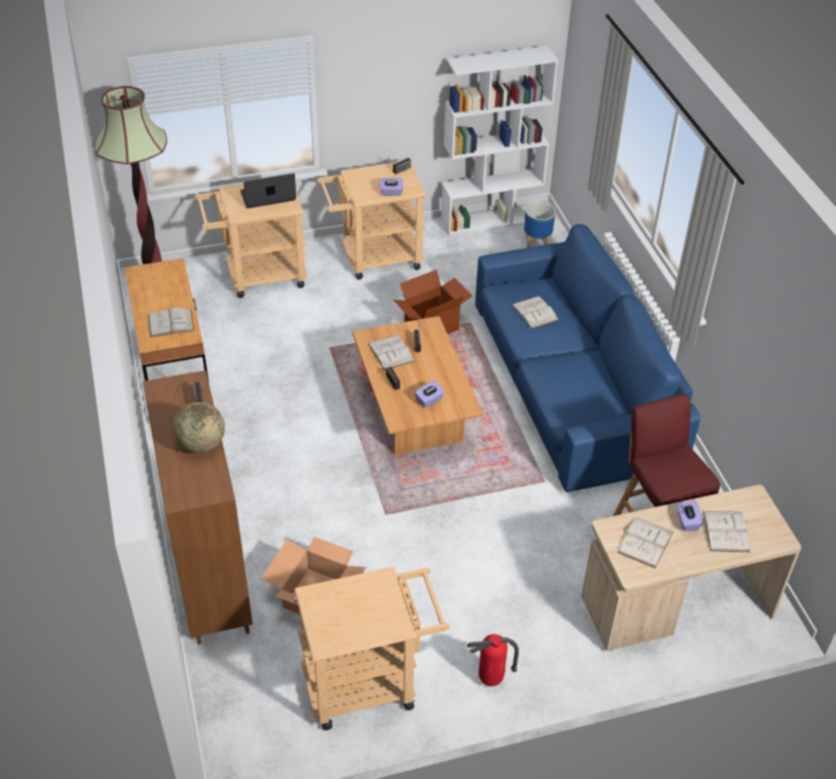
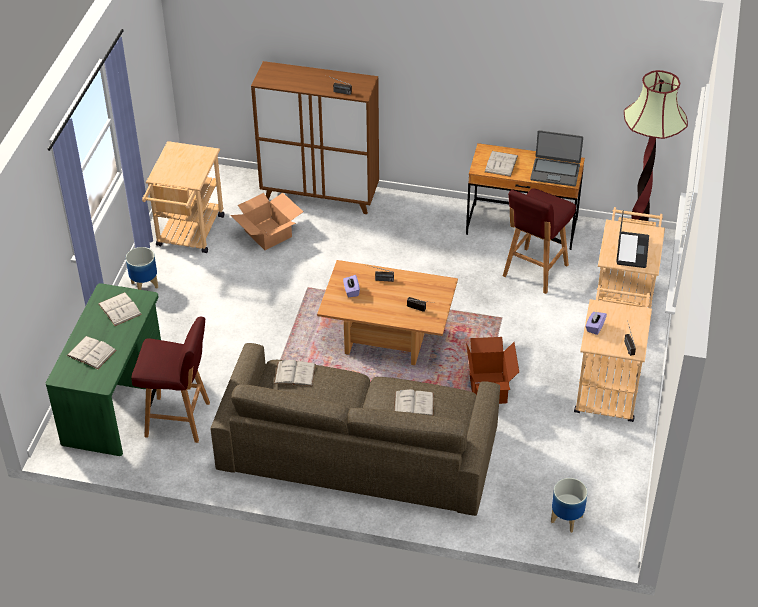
camera: 120 degrees right, 0 degrees up
globe [173,402,225,453] -> none
white book [368,335,415,370] -> white book moved to [274,360,316,386]
white bookcase [441,46,558,236] -> none
fire extinguisher [467,634,519,686] -> planter [126,247,158,290]
blue sofa [475,224,701,492] -> brown sofa [211,343,500,516]
beige desk [581,485,801,651] -> green desk [46,283,161,456]
purple tissue box [677,500,703,531] -> none
none -> red stool [503,188,576,294]
none -> laptop [530,130,583,186]

